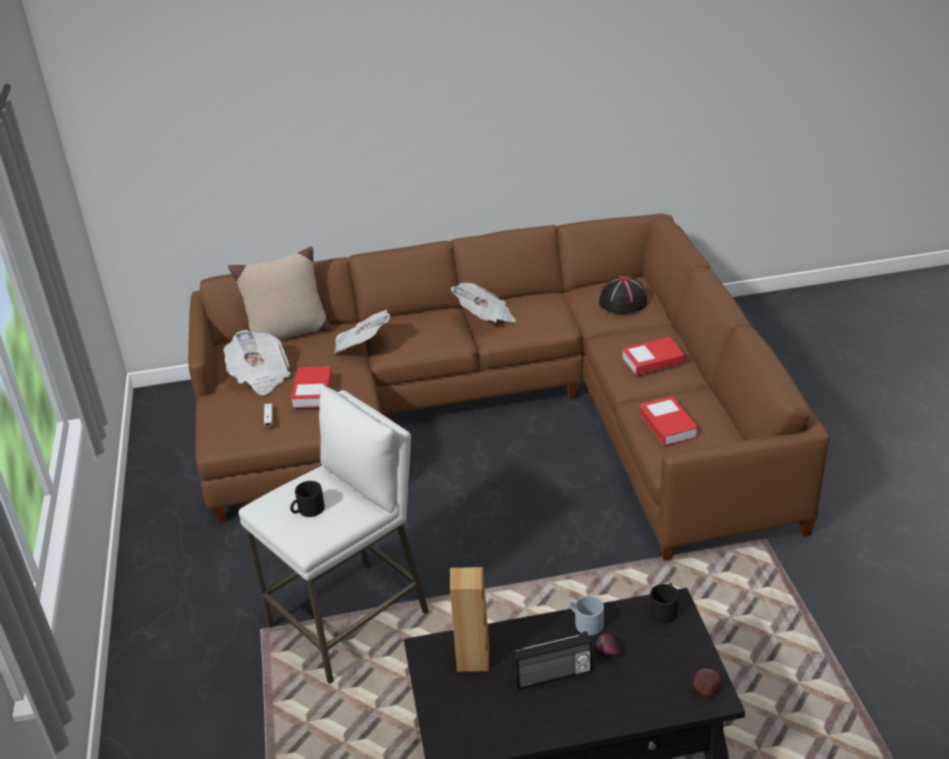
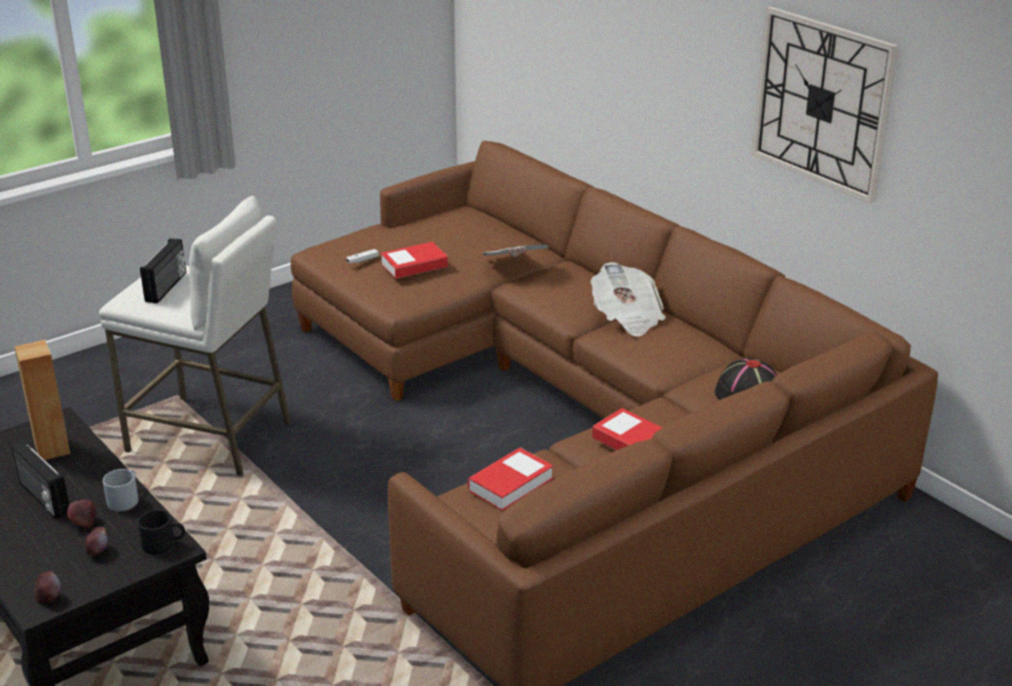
camera: 60 degrees right, 5 degrees down
newspaper [223,330,291,395] -> none
beige pillow [228,246,332,340] -> none
black mug [290,481,325,517] -> radio [140,238,186,304]
none -> apple [85,527,108,556]
none -> wall clock [752,6,899,203]

